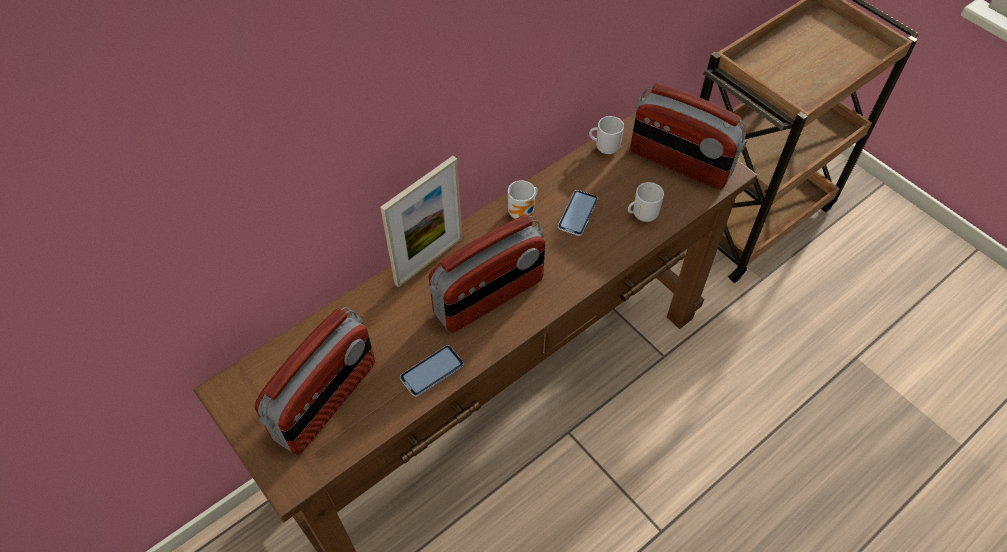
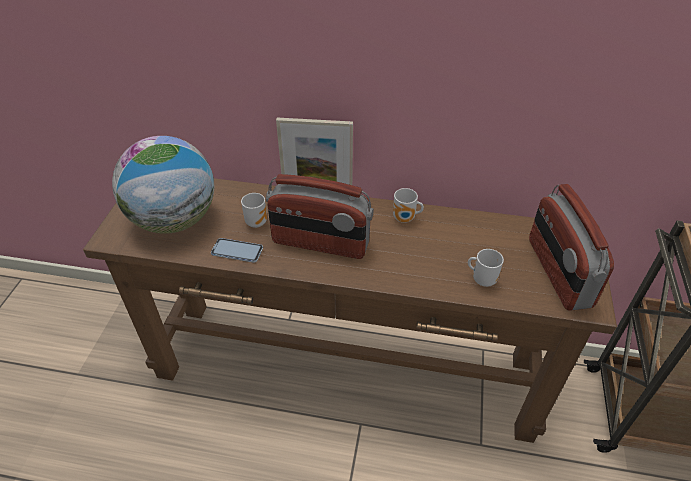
camera: 50 degrees right, 10 degrees down
radio [255,307,375,455] -> globe [112,136,214,234]
phone [558,190,598,236] -> none
mug [589,116,624,154] -> mug moved to [241,193,267,228]

